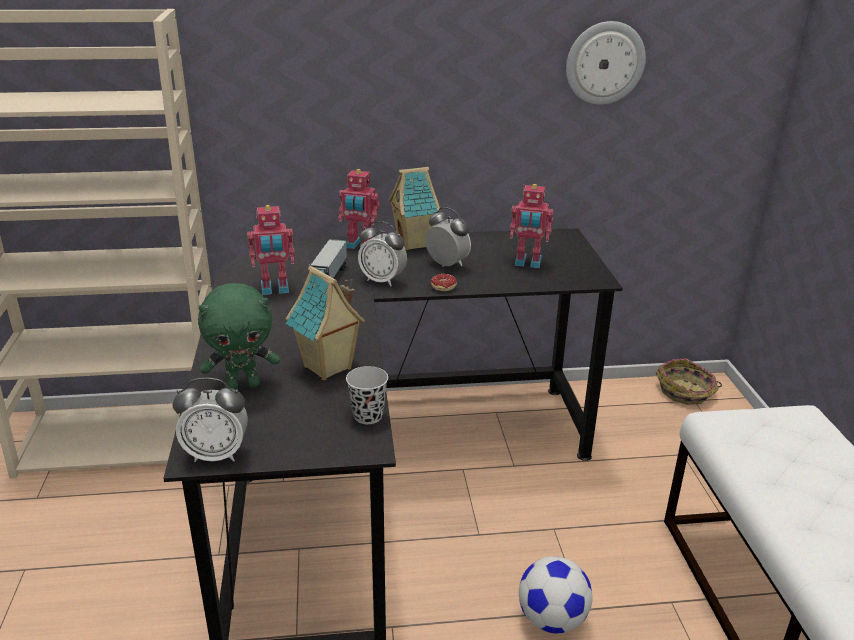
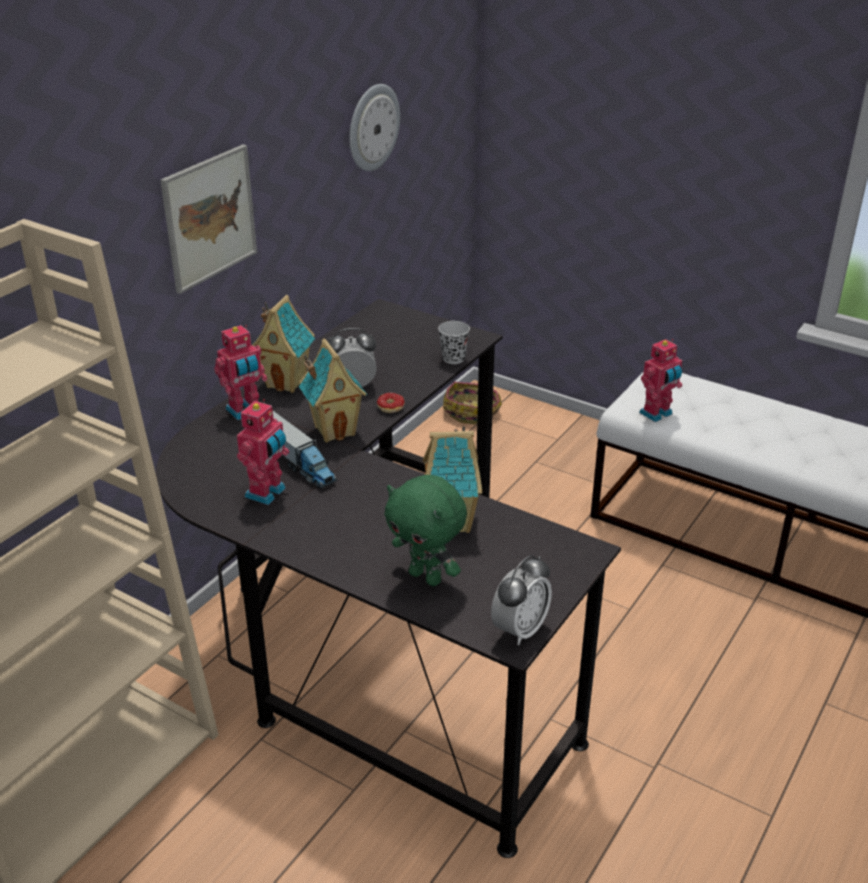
camera: 50 degrees left, 5 degrees up
green plush toy [198,283,280,389] -> green plush toy turned 105 degrees clockwise [385,475,467,586]
black cup [346,366,388,424] -> black cup moved to [438,321,470,364]
alarm clock [358,221,407,286] -> toy house [299,339,367,443]
toy robot [510,184,554,268] -> toy robot moved to [639,339,682,422]
football [519,556,592,633] -> none
none -> picture [160,144,257,294]

